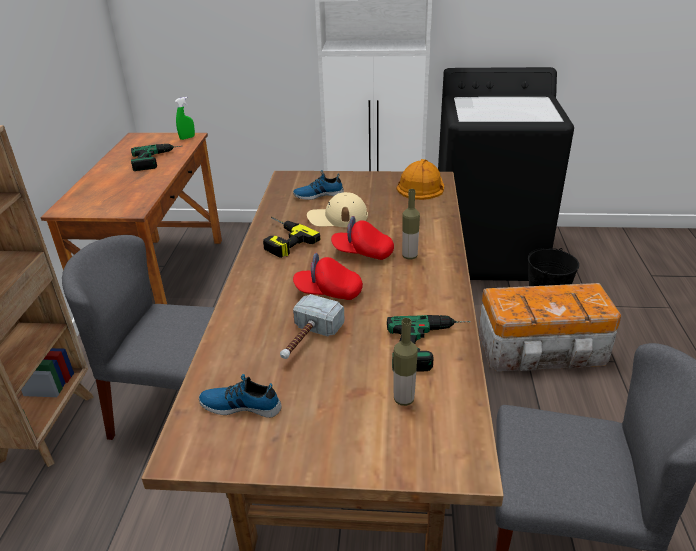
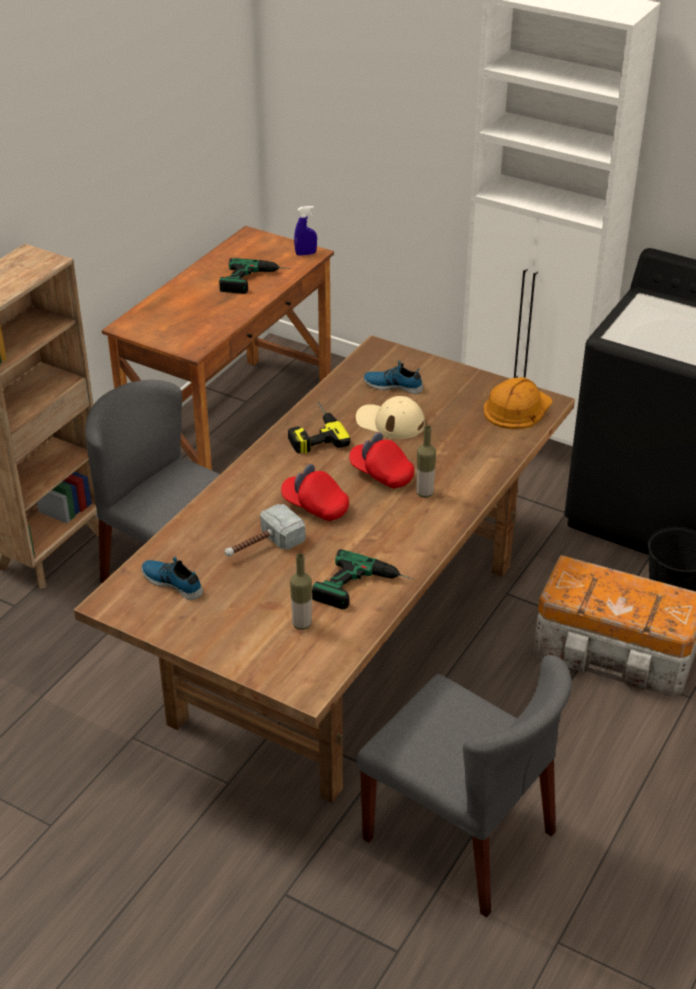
camera: 25 degrees right, 5 degrees up
green spray bottle [175,97,195,140] -> blue spray bottle [294,206,317,256]

